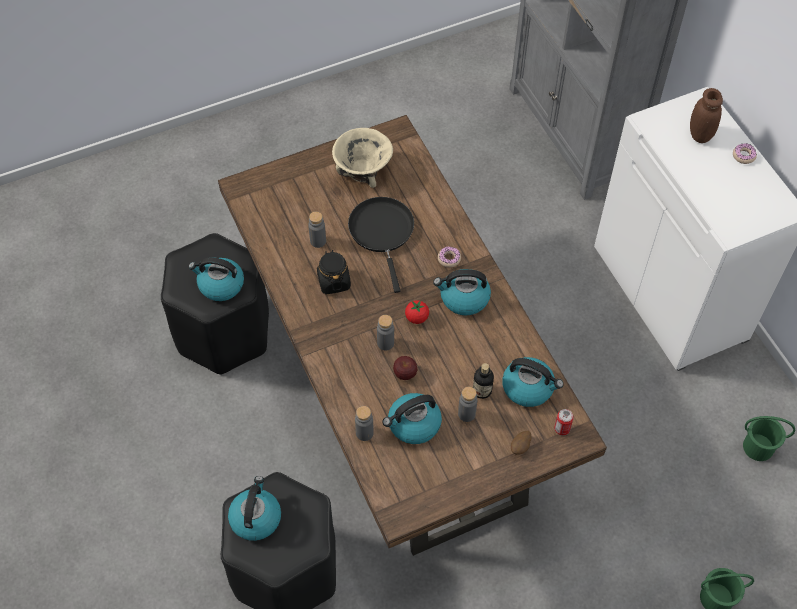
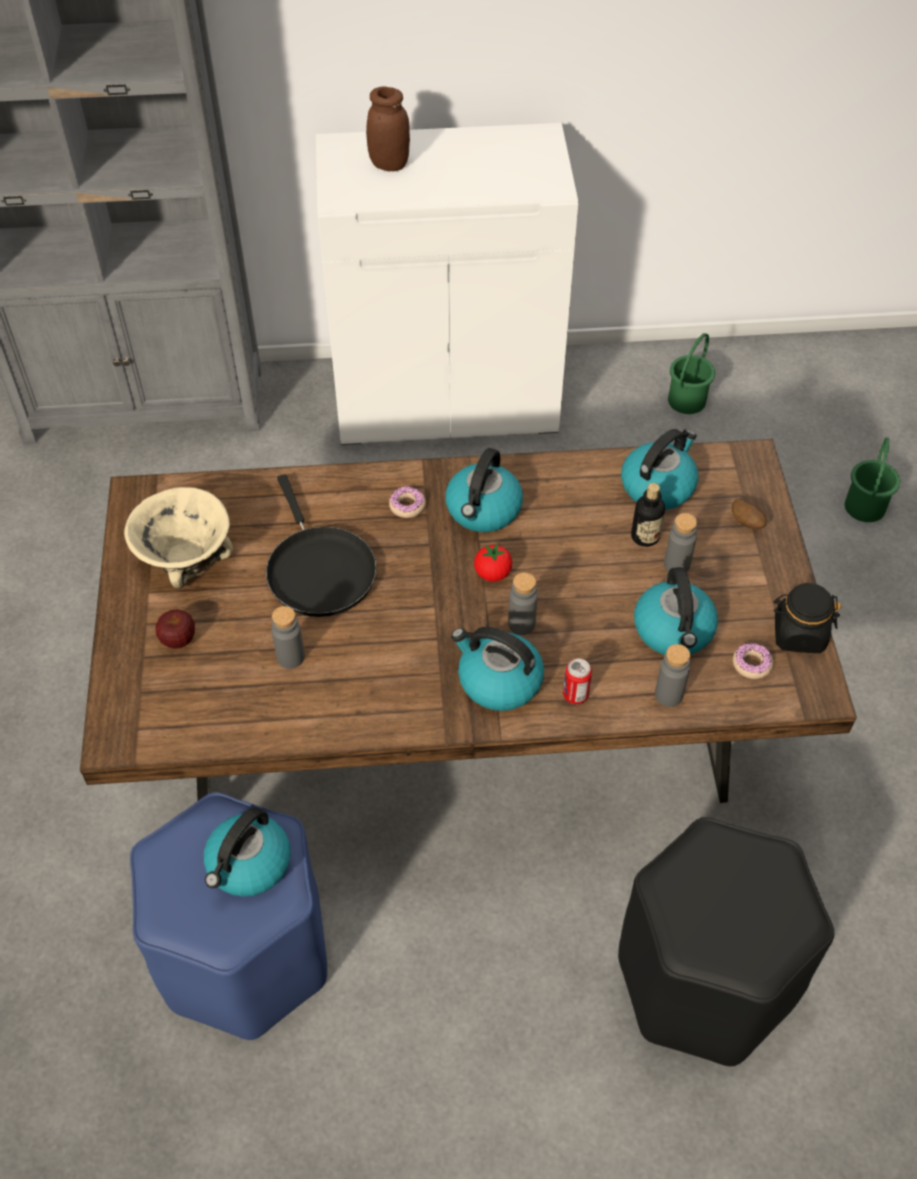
camera: 70 degrees left, 5 degrees down
black stool [161,233,269,375] -> blue stool [130,792,327,1040]
kettle [228,476,281,541] -> kettle moved to [451,627,544,711]
black jar [317,250,351,295] -> black jar moved to [774,583,841,653]
black frying pan [348,197,414,293] -> black frying pan turned 120 degrees counterclockwise [266,474,377,617]
apple [393,356,418,380] -> apple moved to [156,610,195,649]
can [554,409,574,435] -> can moved to [563,659,592,704]
donut [733,144,757,164] -> donut moved to [733,643,773,679]

